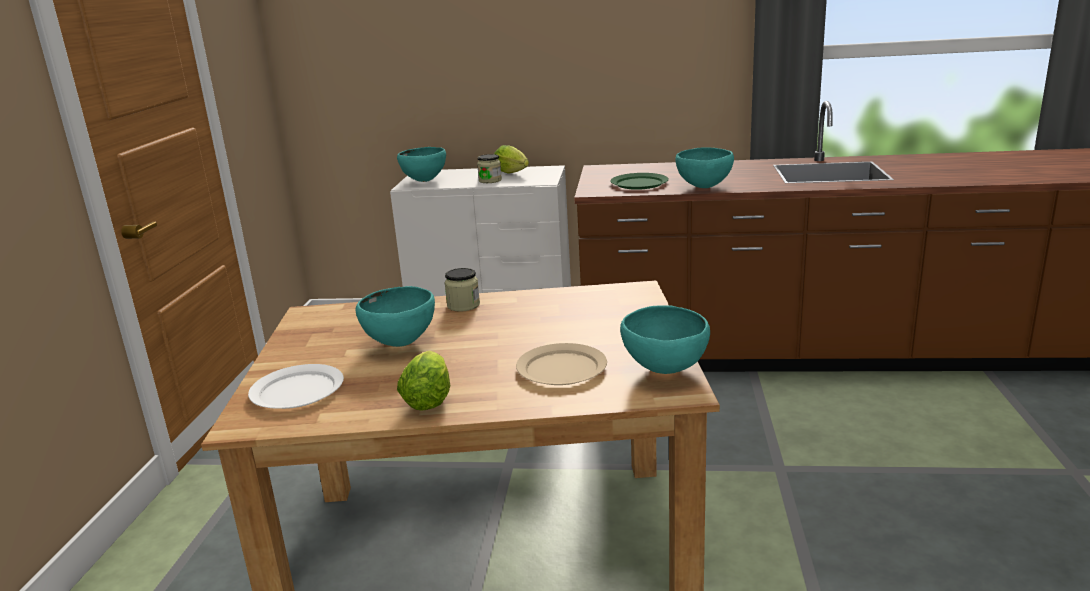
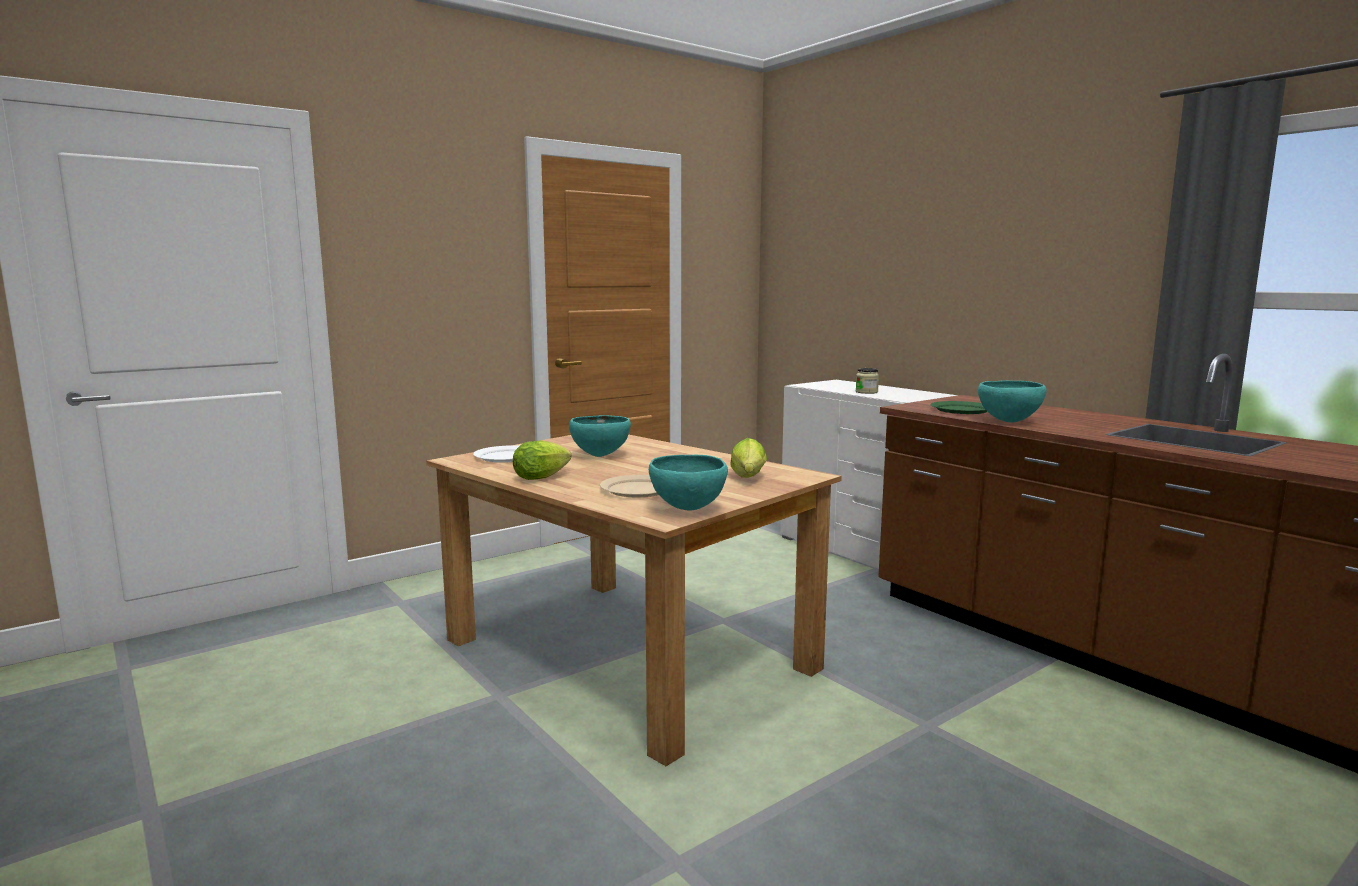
camera: 45 degrees right, 10 degrees down
turquoise bowl [397,147,446,182] -> none
jar [444,268,480,312] -> none
lettuce [494,145,529,174] -> lettuce moved to [730,438,767,478]

